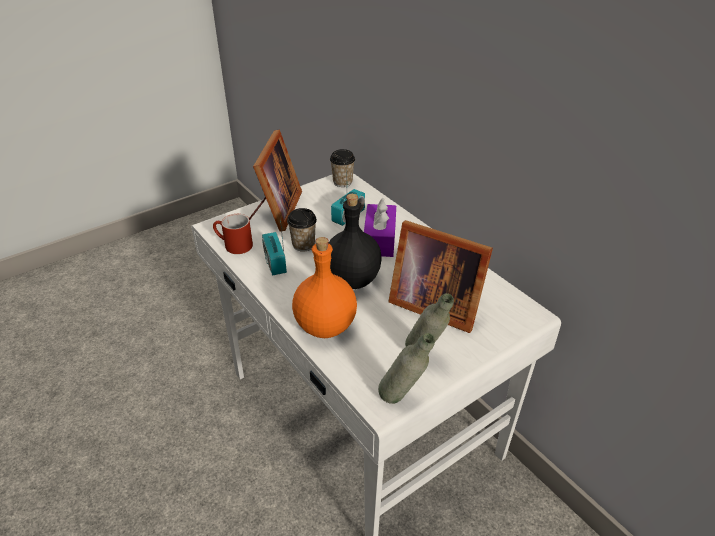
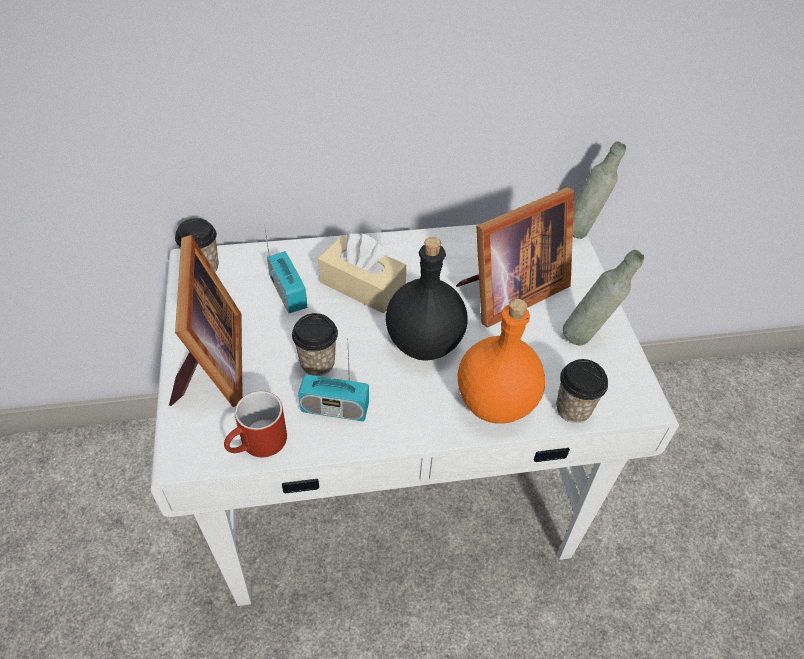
camera: 65 degrees left, 10 degrees up
picture frame [249,130,302,231] -> picture frame turned 45 degrees clockwise [169,235,243,407]
purple tissue box [364,197,396,257] -> beige tissue box [318,233,407,313]
grey bottle [378,333,435,404] -> grey bottle moved to [573,141,626,239]
none -> cup [556,359,608,423]

